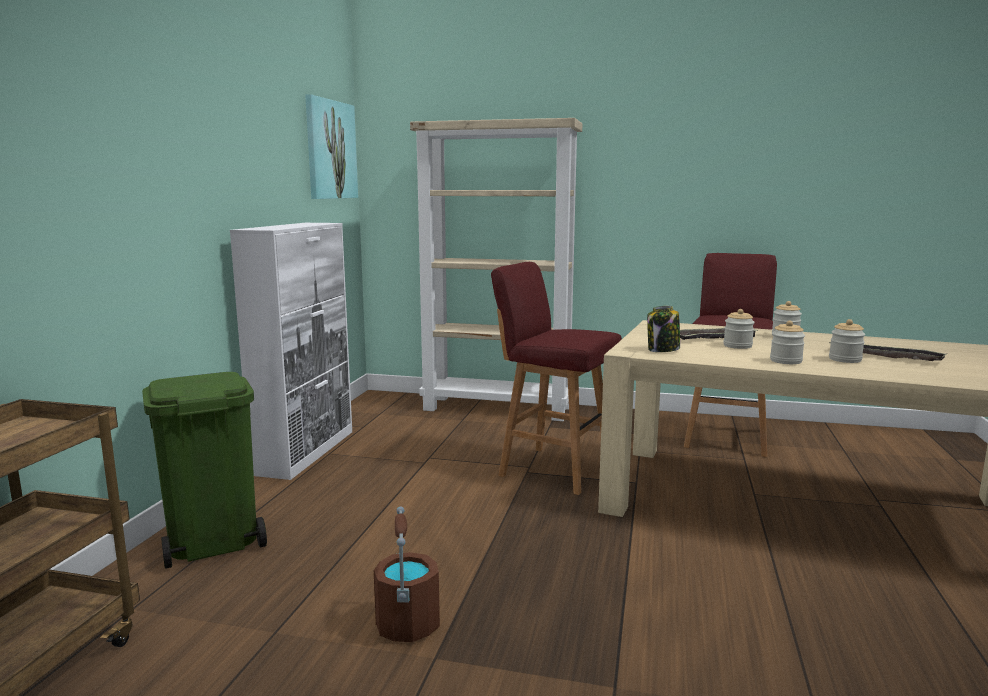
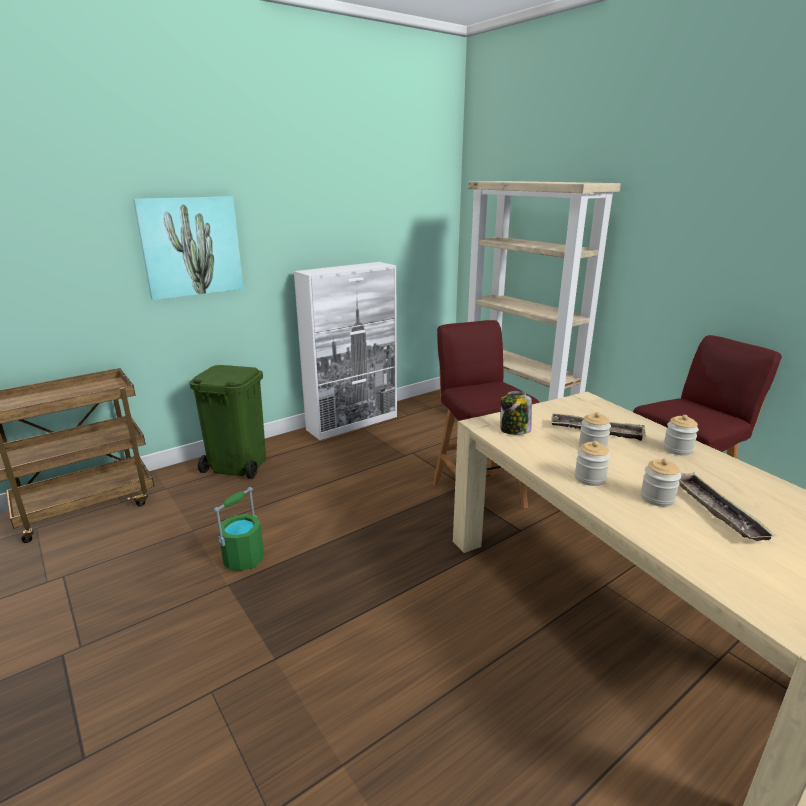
camera: 40 degrees right, 10 degrees up
picture [305,94,358,199] -> picture moved to [133,196,244,300]
brown bucket [374,506,440,642] -> green bucket [214,487,264,571]

